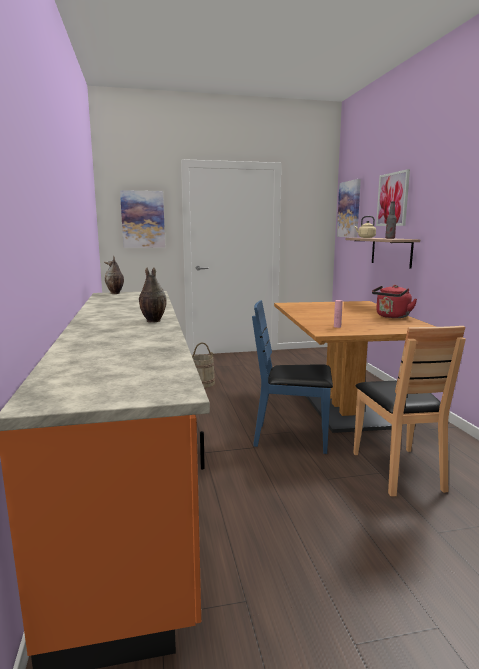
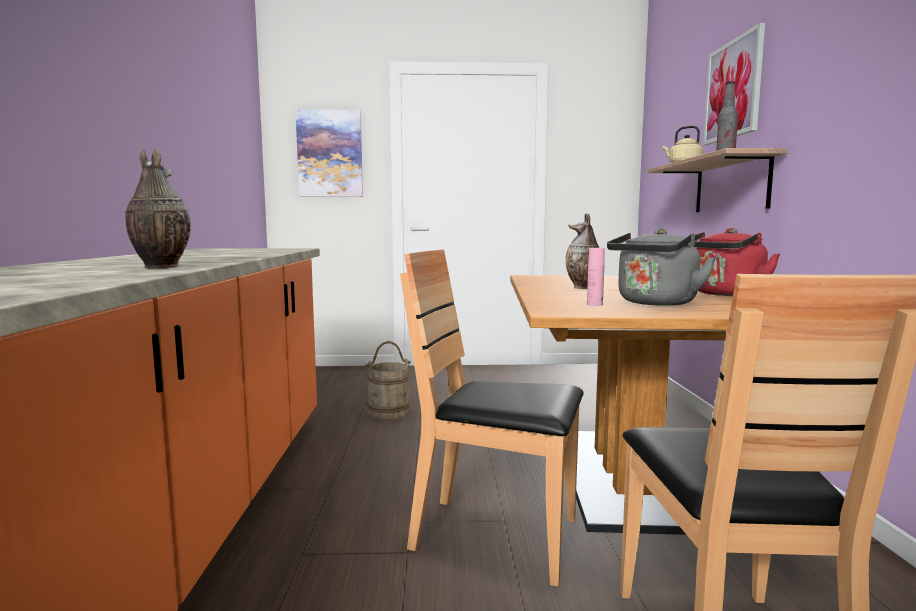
camera: 10 degrees right, 5 degrees down
vase [104,256,124,294] -> vase moved to [566,213,599,289]
blue chair [252,300,333,454] -> brown chair [400,249,584,587]
picture [337,179,361,237] -> none
none -> grey kettle [607,228,716,306]

